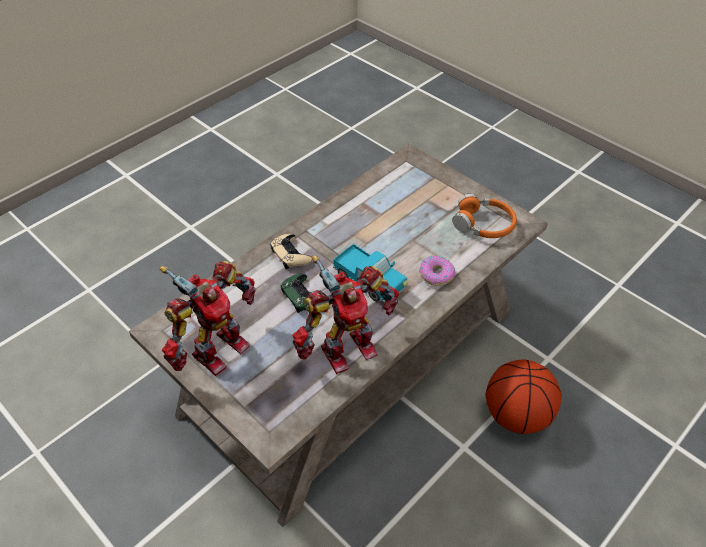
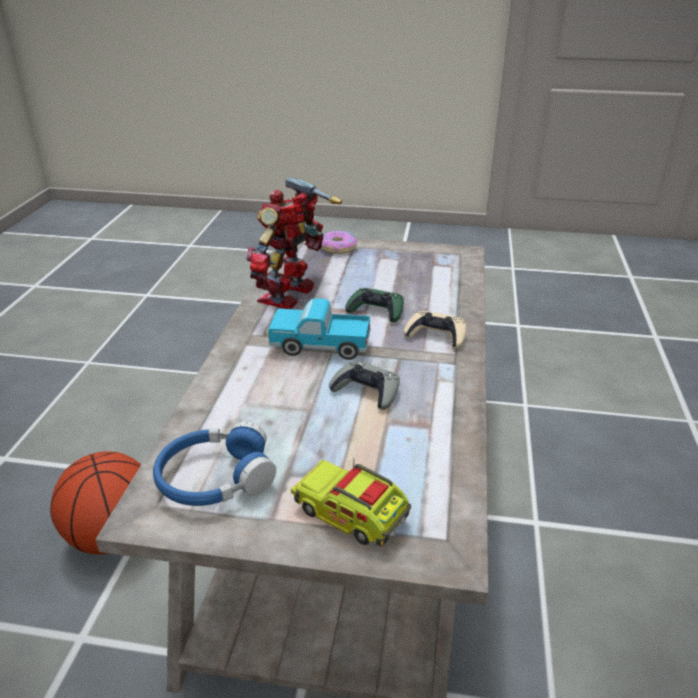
camera: 145 degrees right, 15 degrees down
toy robot [159,261,256,376] -> none
donut [419,256,455,286] -> donut moved to [321,231,357,254]
orange headphones [452,194,517,238] -> blue headphones [153,421,276,506]
none -> toy truck [291,459,411,546]
none -> grey game controller [329,361,400,410]

